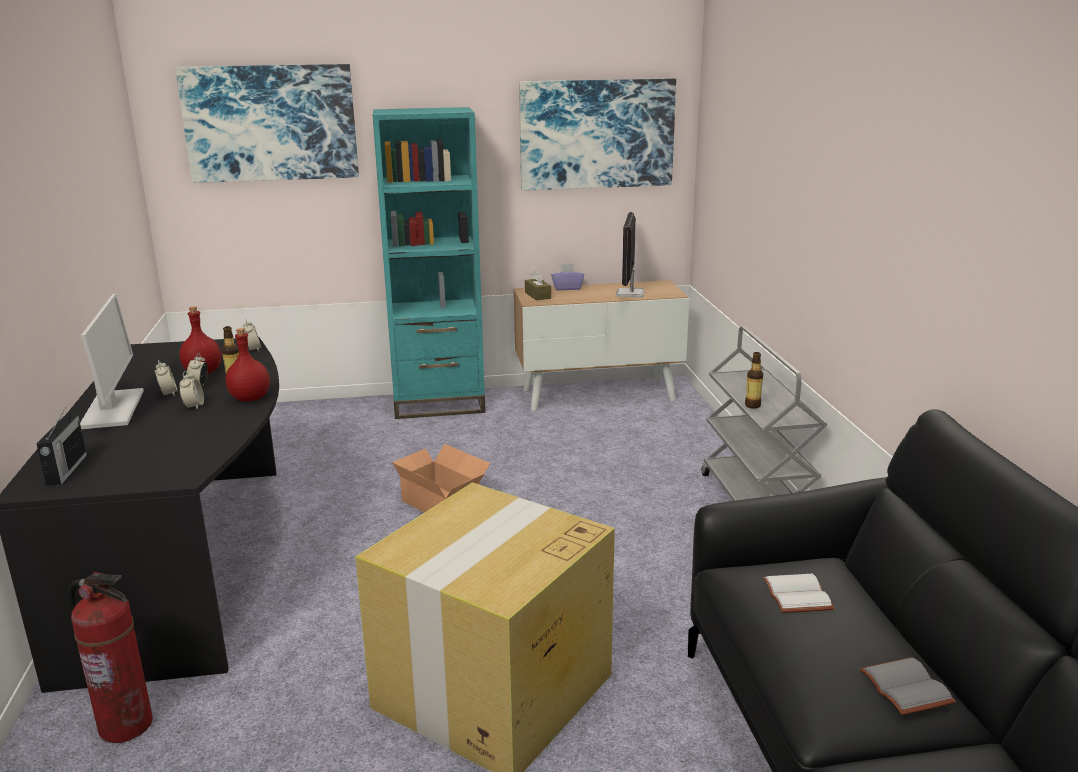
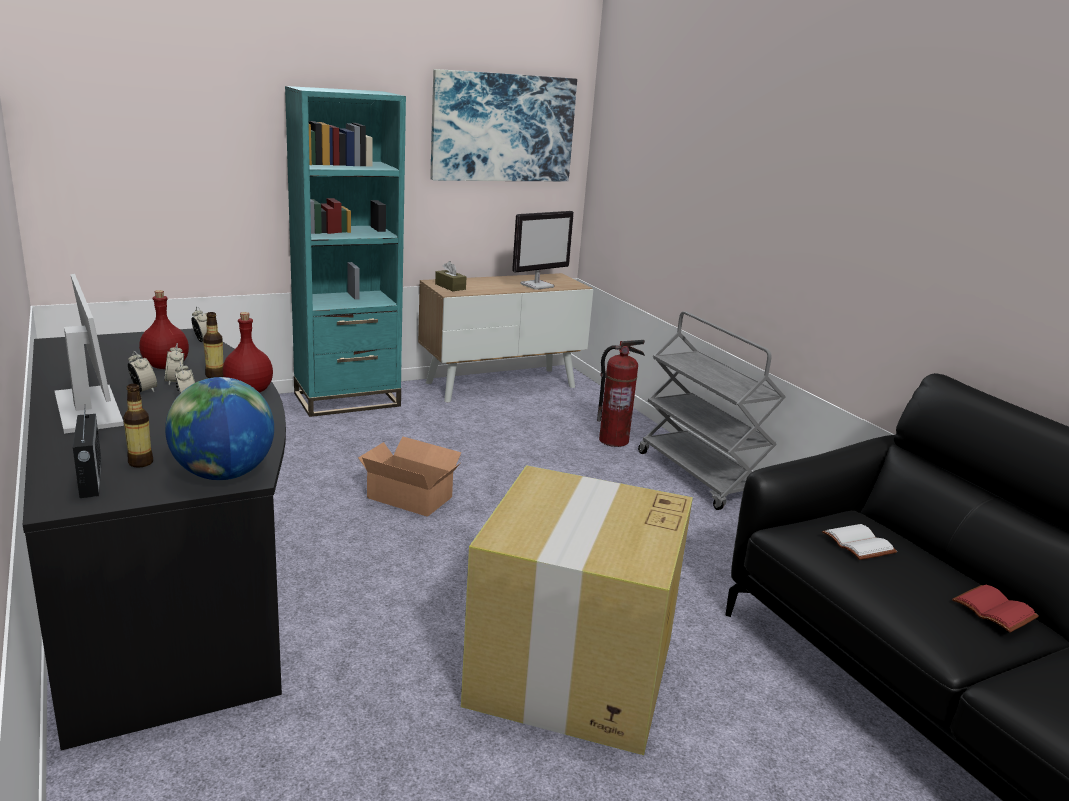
camera: 20 degrees left, 0 degrees up
fire extinguisher [68,572,153,743] -> fire extinguisher moved to [597,340,645,447]
picture [175,64,359,183] -> none
purple tissue box [551,263,584,290] -> none
monitor [616,212,645,298] -> monitor turned 120 degrees counterclockwise [512,211,574,290]
bottle [745,352,763,409] -> bottle moved to [123,384,153,468]
grey book [859,657,956,715] -> red book [952,585,1039,633]
none -> globe [165,377,274,480]

